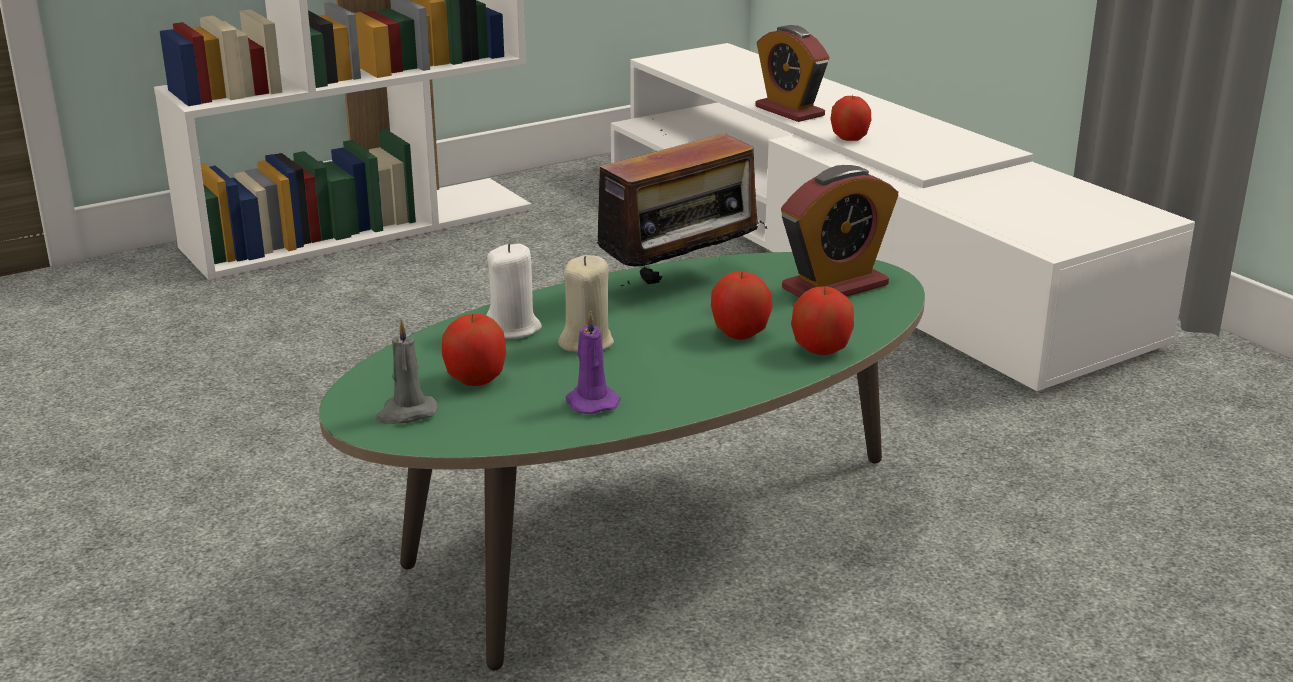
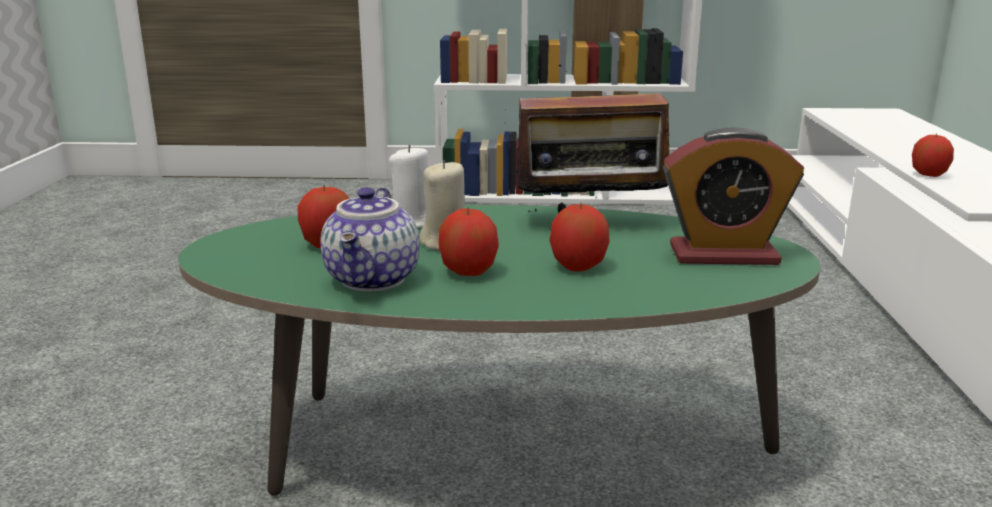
camera: 35 degrees right, 5 degrees down
grey candle [375,320,438,424] -> none
purple candle [566,310,621,414] -> teapot [321,187,420,292]
alarm clock [755,25,829,122] -> none
apple [791,287,854,355] -> apple moved to [438,207,499,276]

